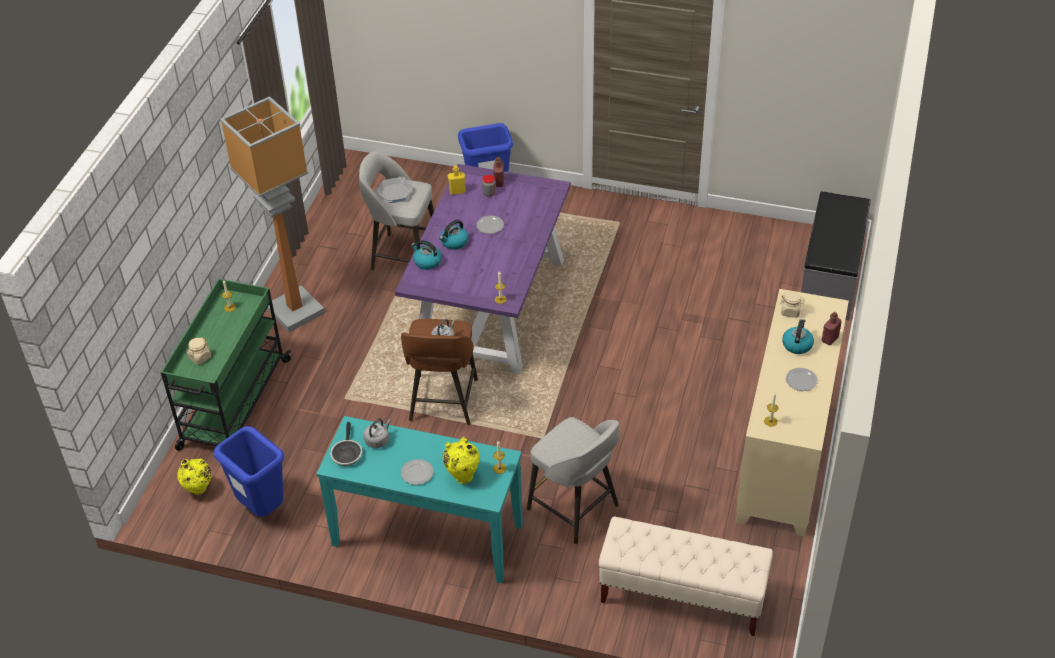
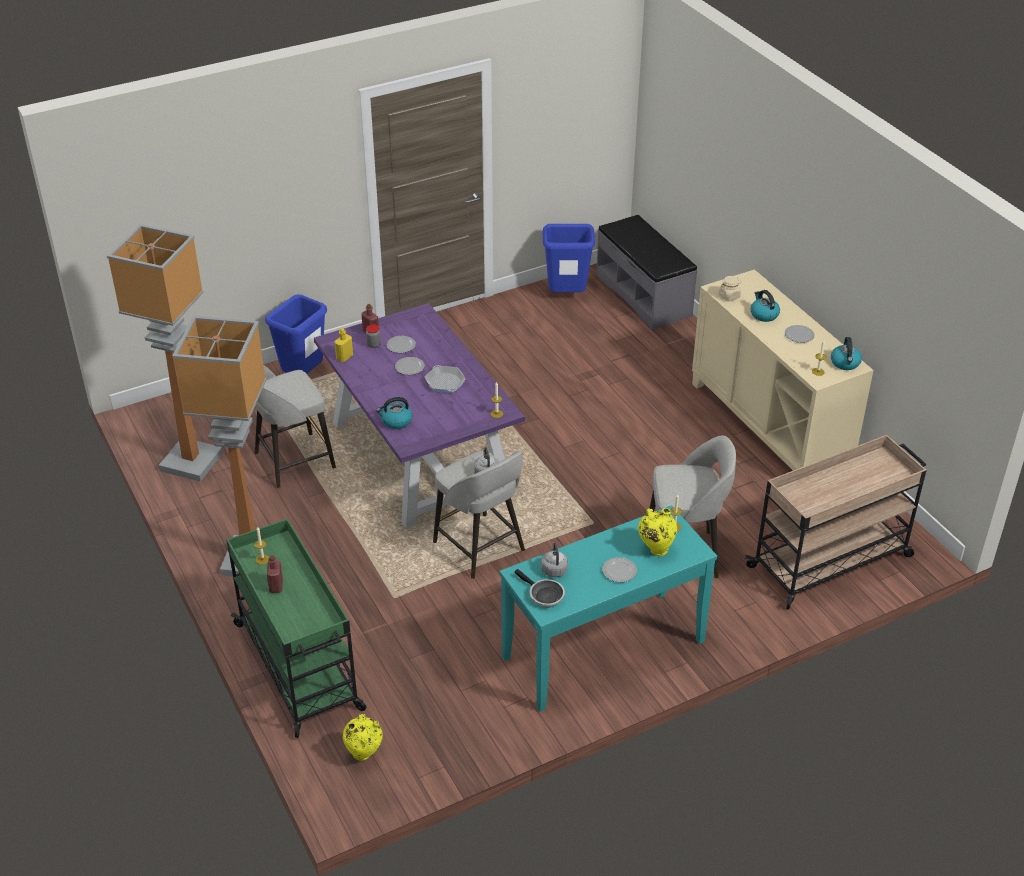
camera: 45 degrees left, 5 degrees down
beige jar [186,337,211,365] -> none
blue trash can [214,426,284,517] -> blue trash can moved to [543,224,595,292]
frying pan [377,177,413,203] -> frying pan moved to [425,365,465,393]
brown stool [401,319,478,425] -> grey stool [433,450,525,579]
kettle [439,220,468,250] -> kettle moved to [831,337,862,370]
beige bench [599,516,773,636] -> beige cart [745,435,927,609]
red bottle [822,312,842,345] -> red bottle moved to [267,555,283,593]
none -> floor lamp [107,224,223,482]
none -> plate [387,336,416,353]

